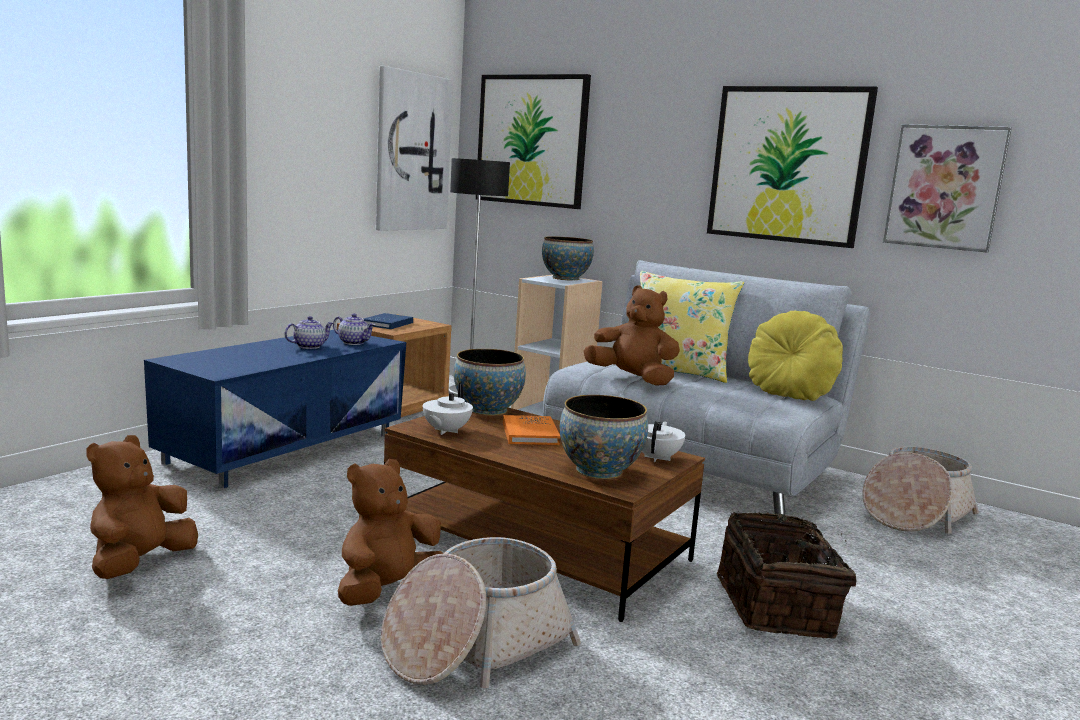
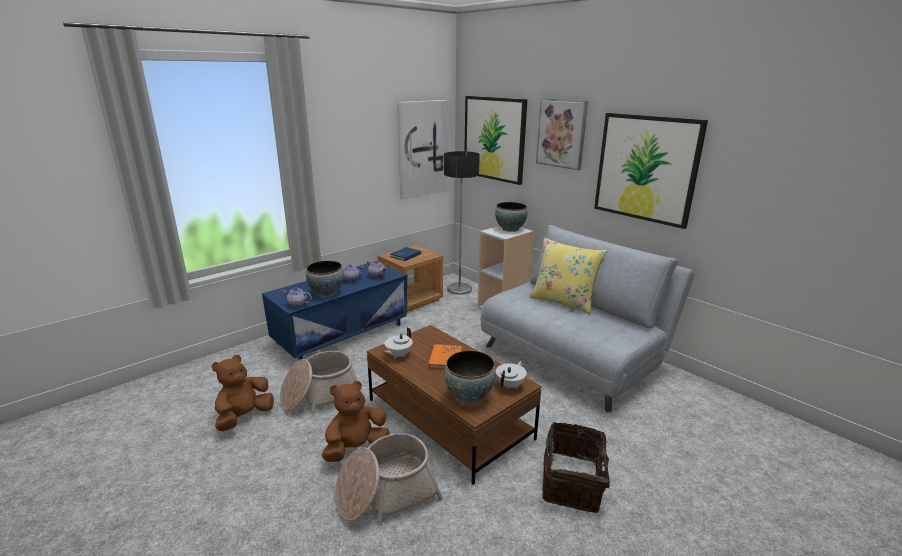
camera: 15 degrees right, 10 degrees up
bowl [454,349,526,416] -> bowl moved to [306,261,344,297]
brown plush toy [583,285,680,386] -> none
yellow pillow [748,311,843,401] -> none
basket [862,446,979,534] -> basket moved to [280,351,363,414]
picture [883,124,1012,253] -> picture moved to [536,99,588,170]
none -> teapot [282,287,312,308]

